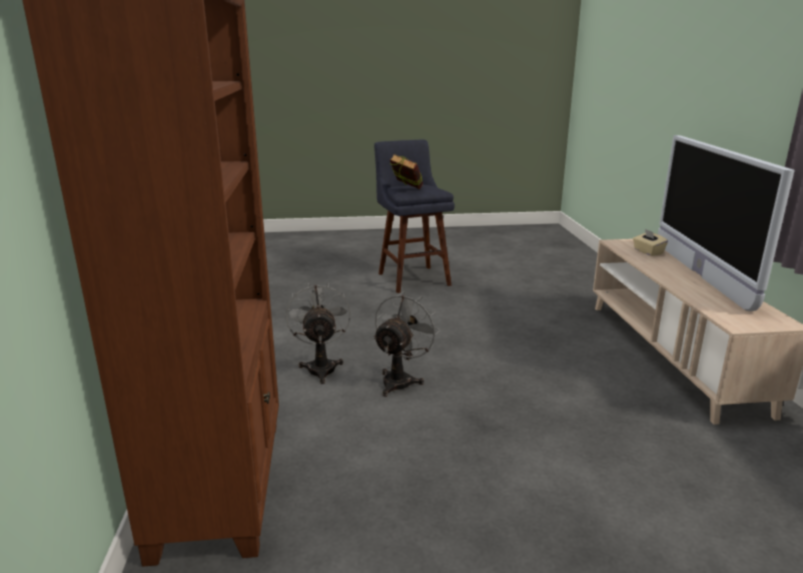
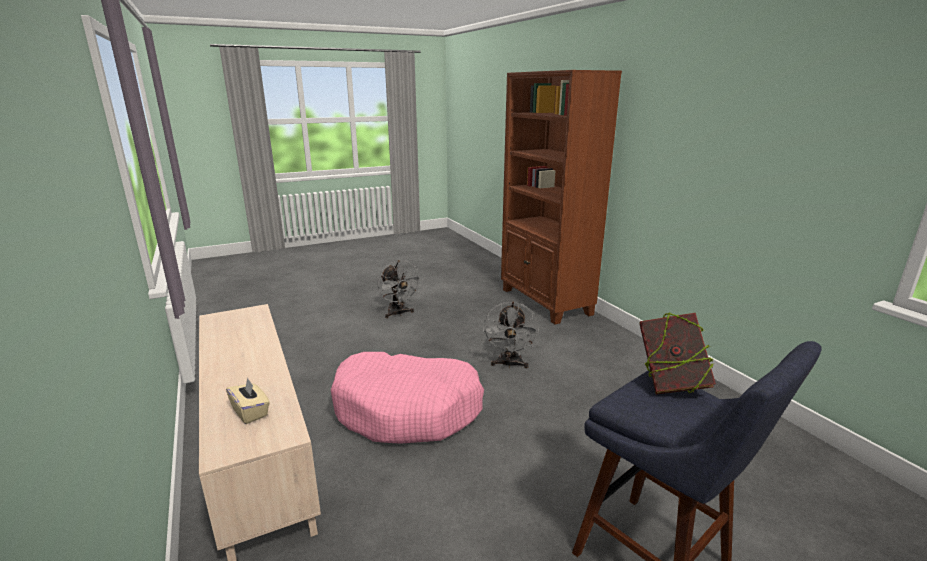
camera: 160 degrees right, 0 degrees up
grey fan [286,282,351,384] -> grey fan moved to [378,260,423,318]
television [658,135,795,311] -> none
none -> pink dog bed [331,352,484,444]

